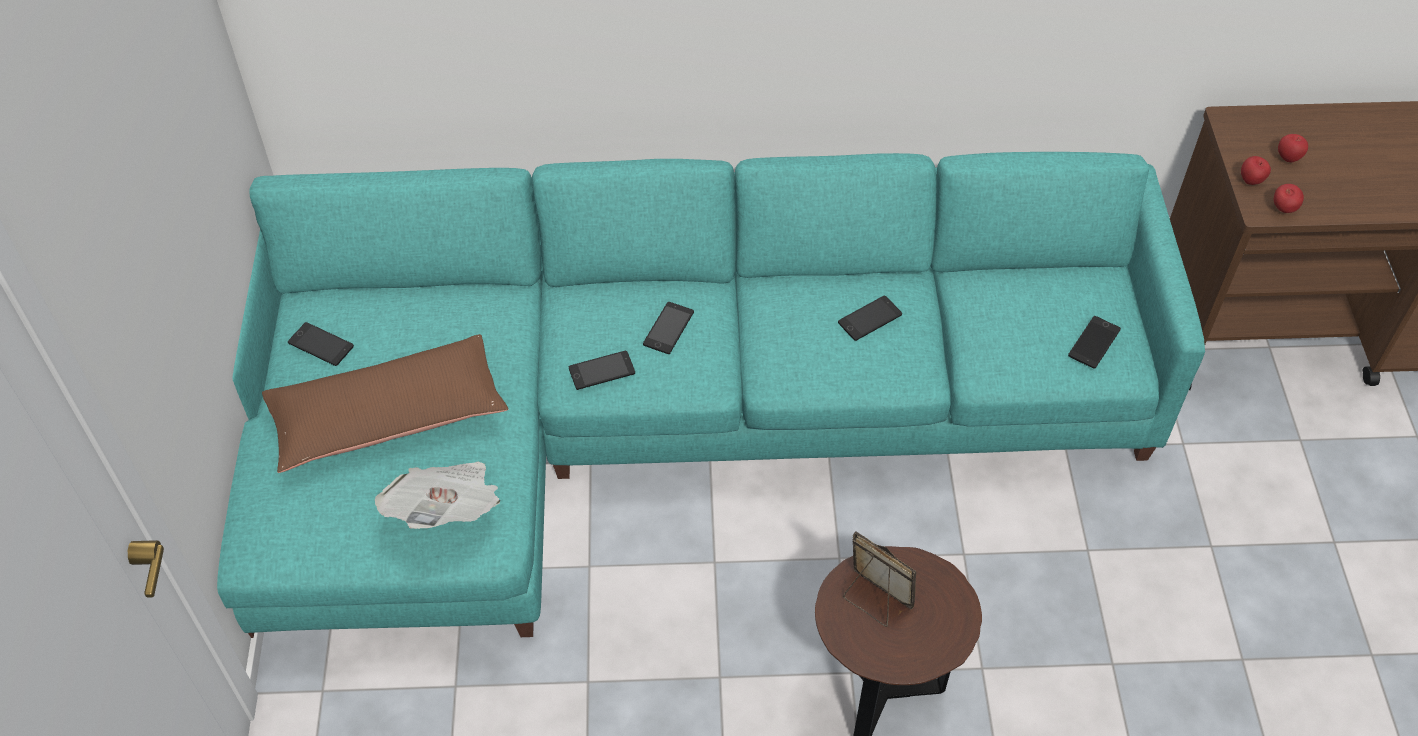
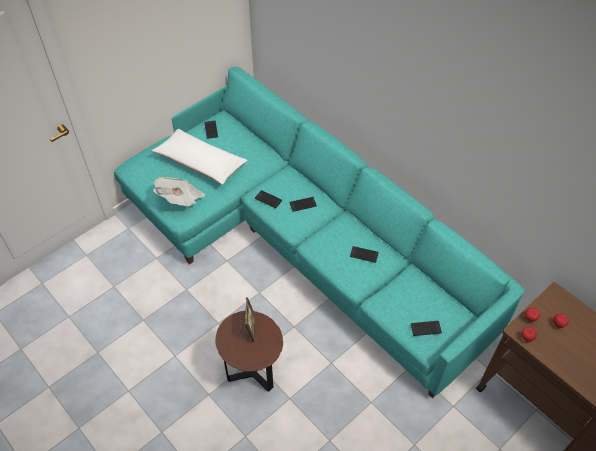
camera: 50 degrees right, 0 degrees up
brown pillow [262,334,508,473] -> white pillow [151,129,248,185]

